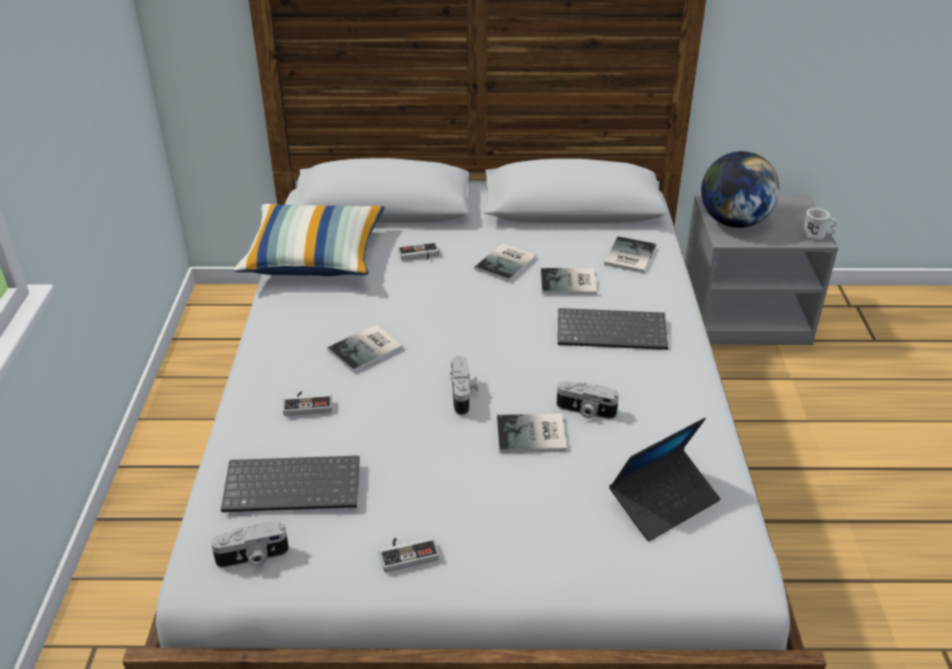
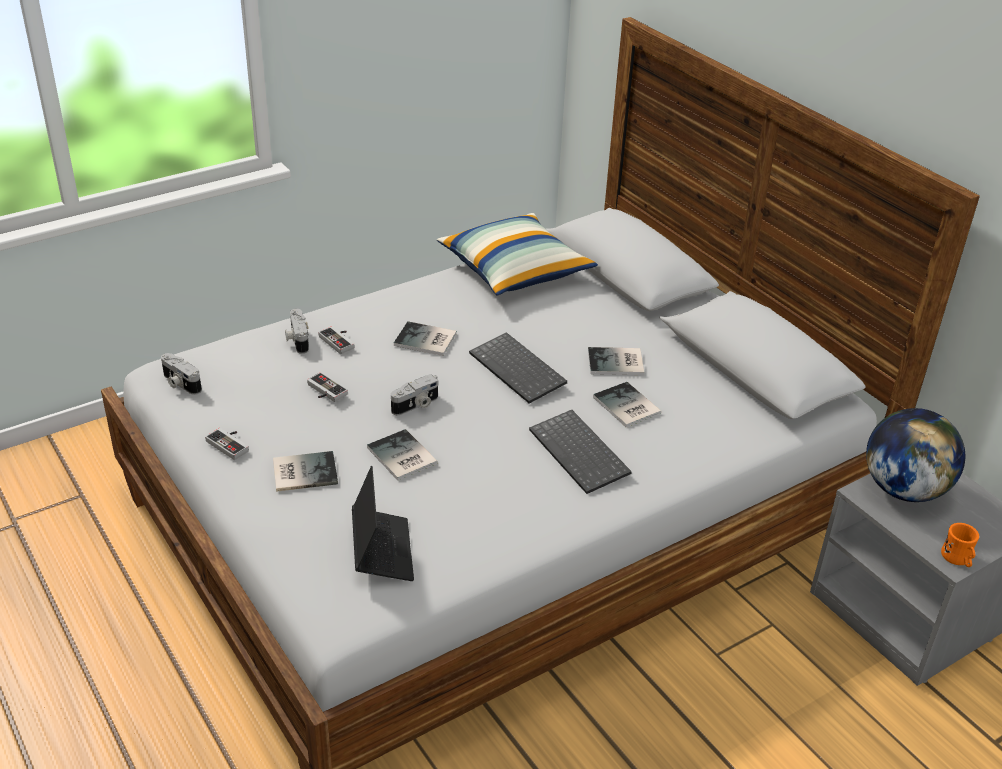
camera: 55 degrees right, 0 degrees up
keyboard [221,456,360,512] -> keyboard moved to [469,332,567,404]
game controller [398,242,439,261] -> game controller moved to [307,372,348,402]
camera [557,381,619,419] -> camera moved to [285,309,309,354]
book [604,236,656,273] -> book moved to [273,451,338,492]
laptop [609,418,721,542] -> laptop turned 120 degrees counterclockwise [352,466,414,581]
white mug [802,208,837,240] -> orange mug [941,523,979,567]

